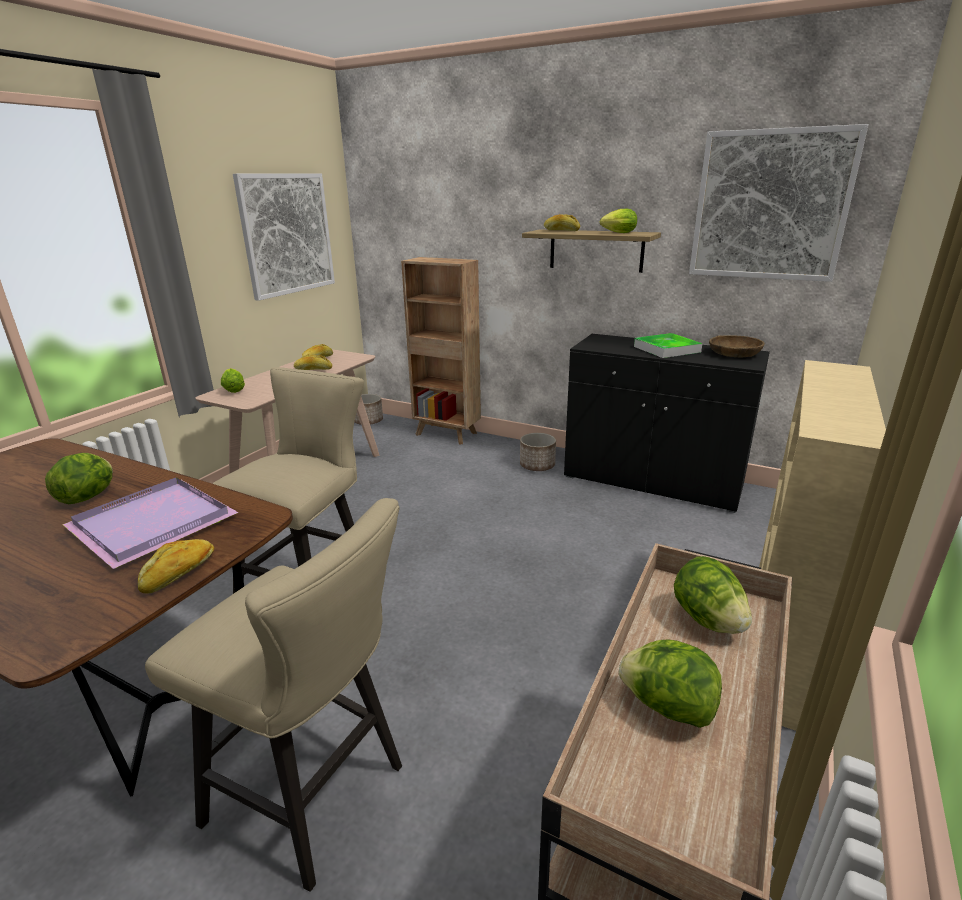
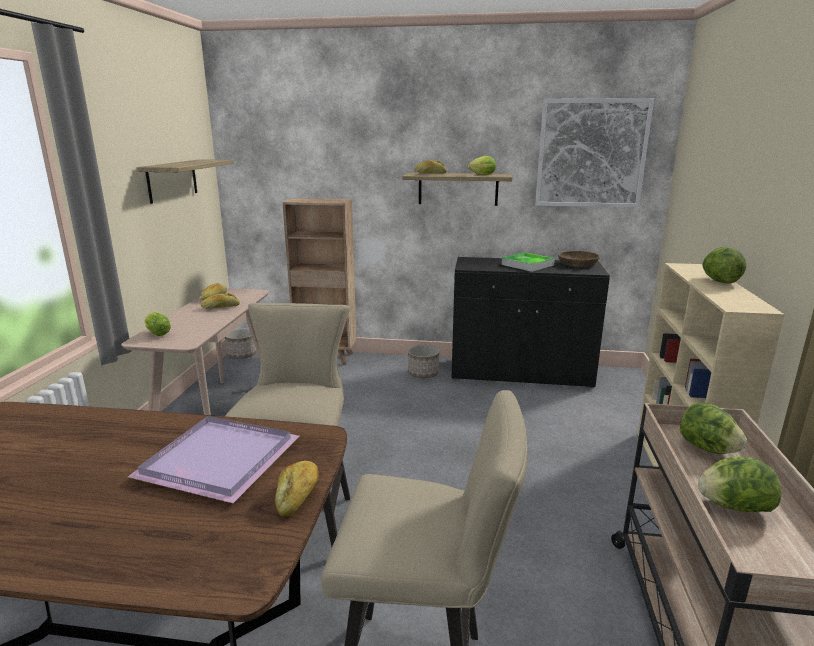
camera: 20 degrees left, 5 degrees down
lettuce [45,453,113,504] -> lettuce moved to [702,246,746,284]
picture [233,173,335,301] -> shelf [136,159,234,204]

